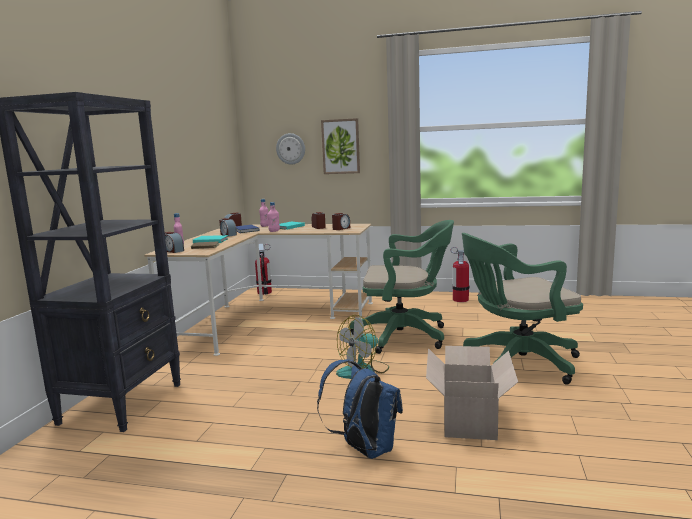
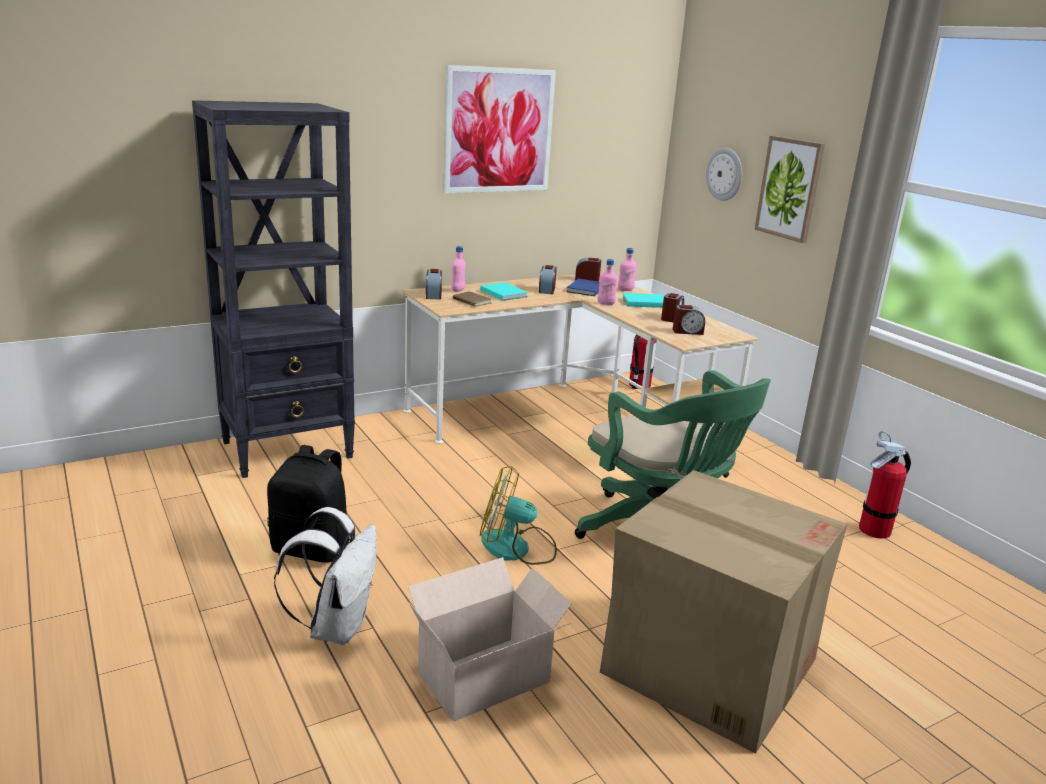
camera: 45 degrees right, 10 degrees up
blue backpack [317,359,403,459] -> white backpack [274,507,377,645]
green office chair [462,233,583,385] -> cardboard box [600,470,847,754]
none -> black backpack [267,445,350,563]
none -> picture [443,65,556,193]

